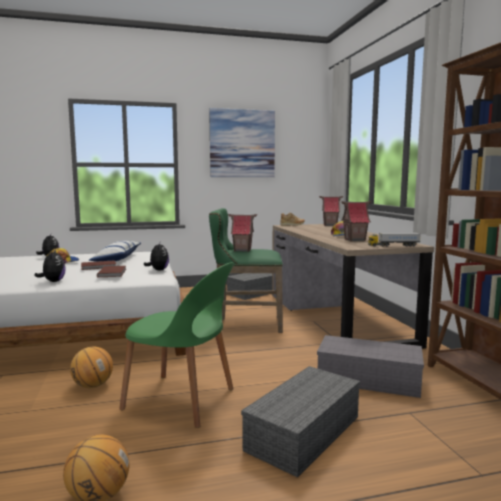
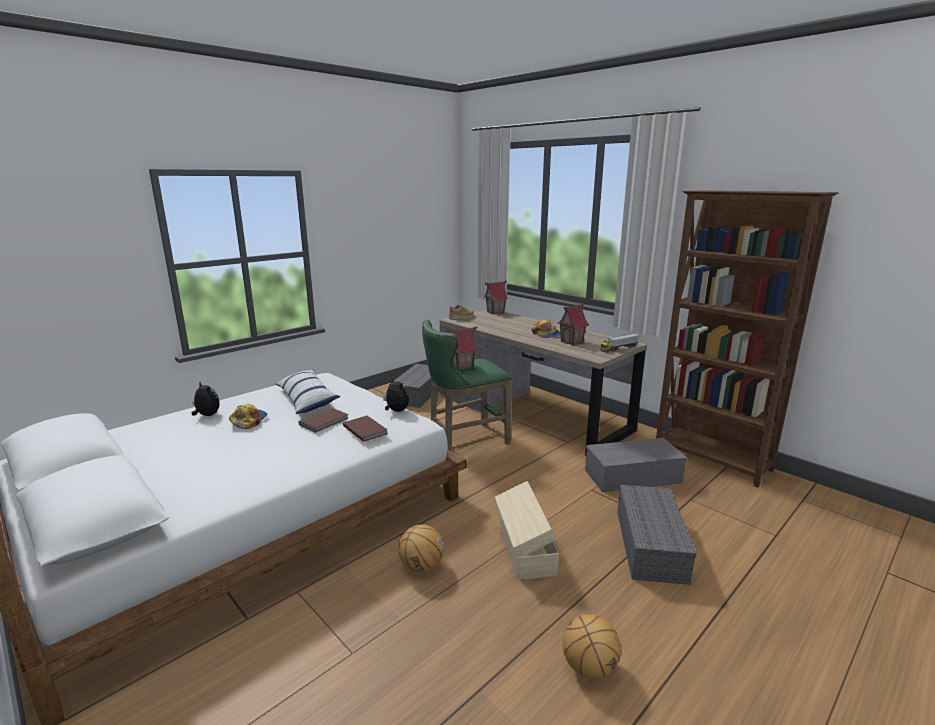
camera: 30 degrees left, 10 degrees up
plush toy [35,249,66,282] -> none
green chair [119,262,234,428] -> beige storage box [495,481,559,580]
picture [209,108,275,177] -> none

